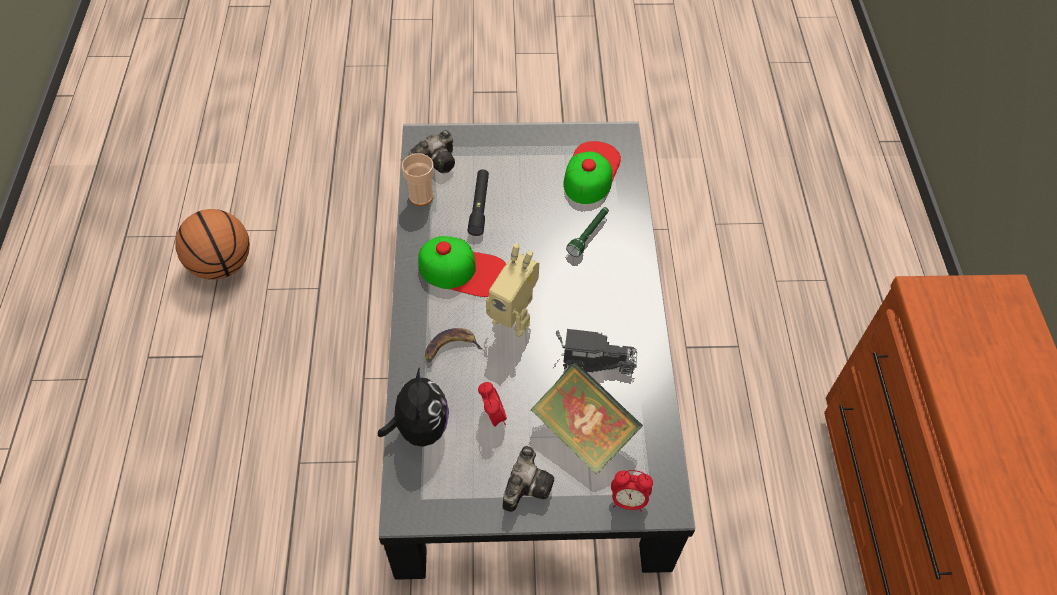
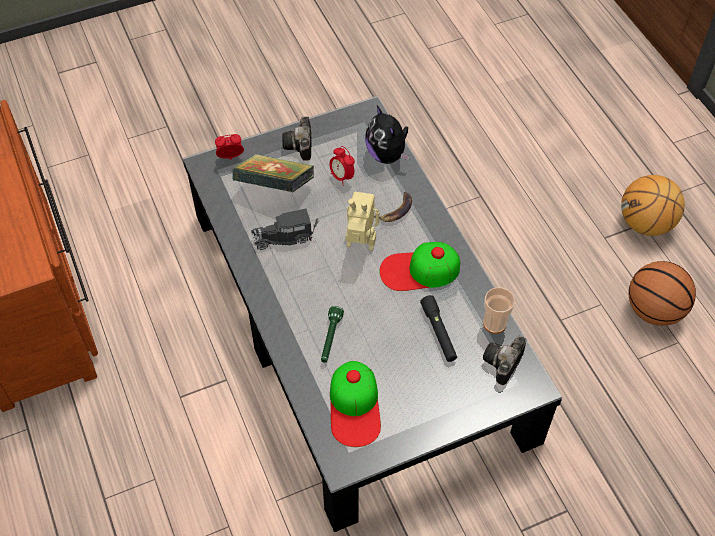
camera: 160 degrees right, 0 degrees up
none -> basketball [621,175,685,236]

